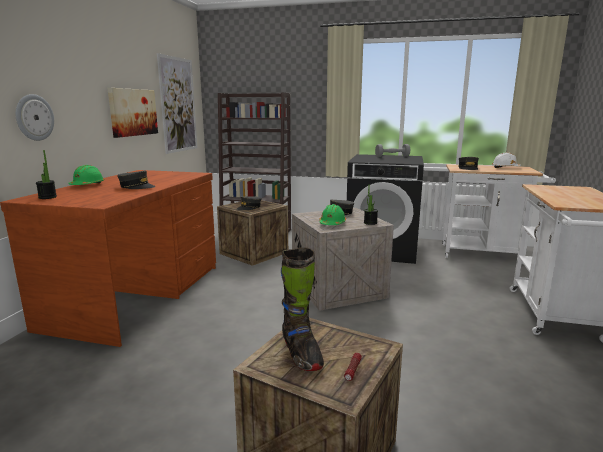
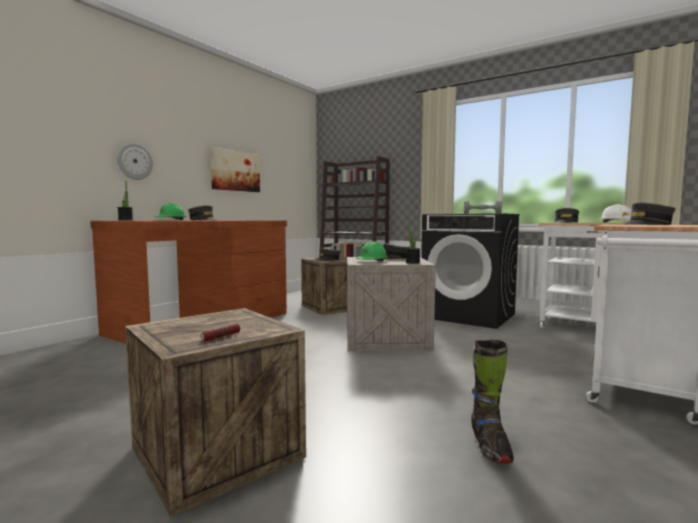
camera: 20 degrees right, 10 degrees down
picture [157,53,197,154] -> none
black boot [281,247,324,371] -> black boot moved to [471,339,514,464]
none -> grey cap [623,203,676,225]

